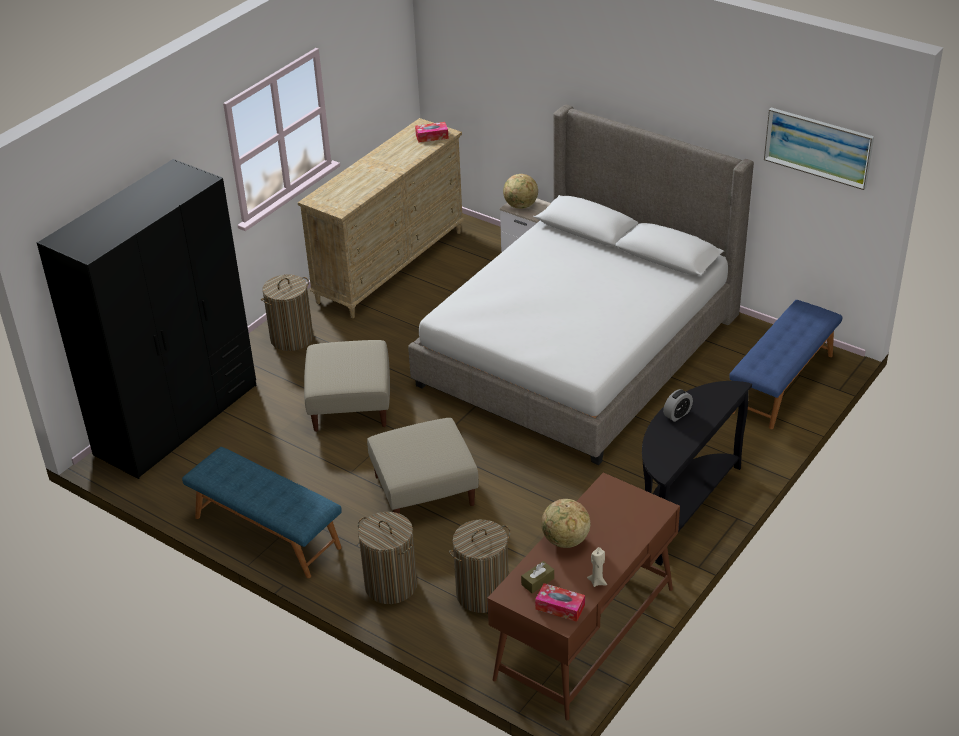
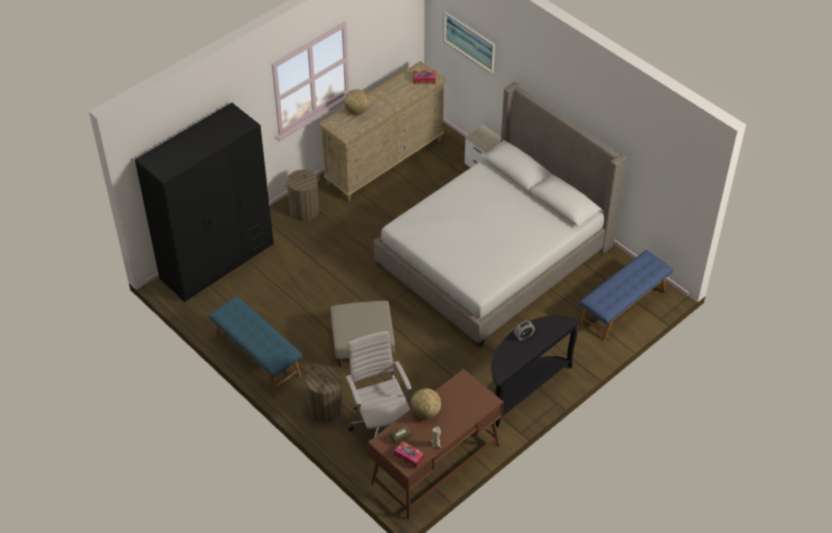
camera: 10 degrees right, 10 degrees up
beige ottoman [304,340,390,432] -> none
laundry basket [449,520,511,613] -> white office chair [346,331,411,436]
globe [503,174,538,209] -> globe moved to [344,89,370,115]
picture [764,108,874,190] -> picture moved to [443,12,495,74]

